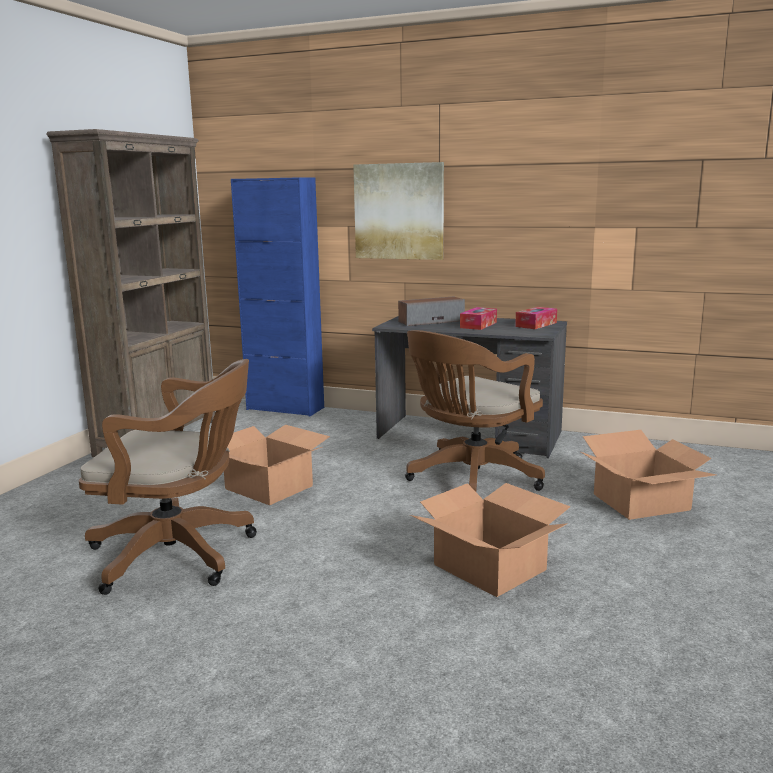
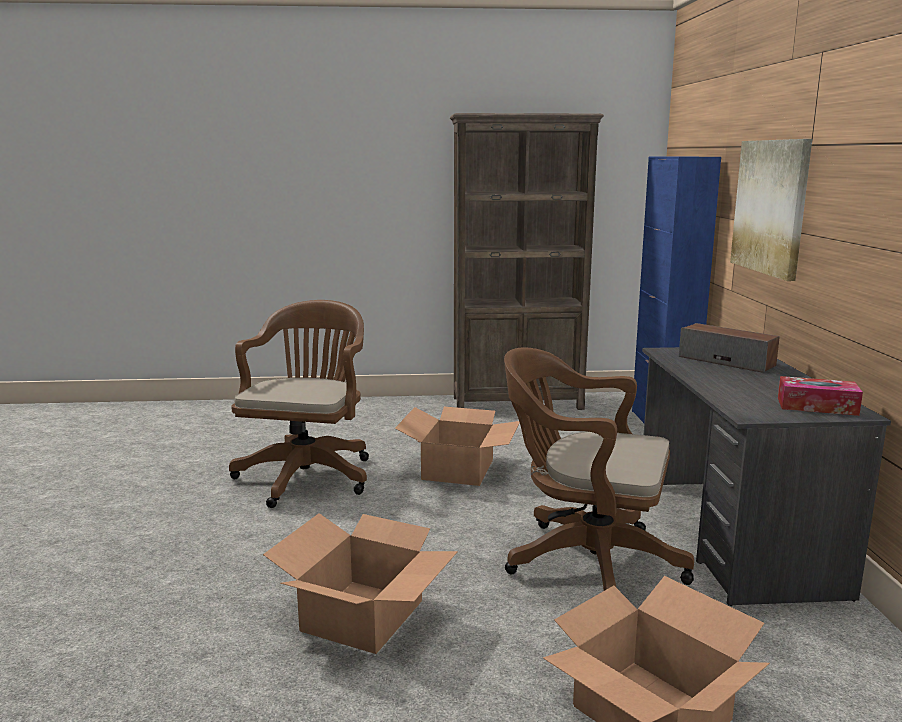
camera: 65 degrees right, 0 degrees up
brown office chair [79,359,257,595] -> brown office chair turned 150 degrees counterclockwise [229,300,369,508]
tissue box [460,307,497,330] -> none

